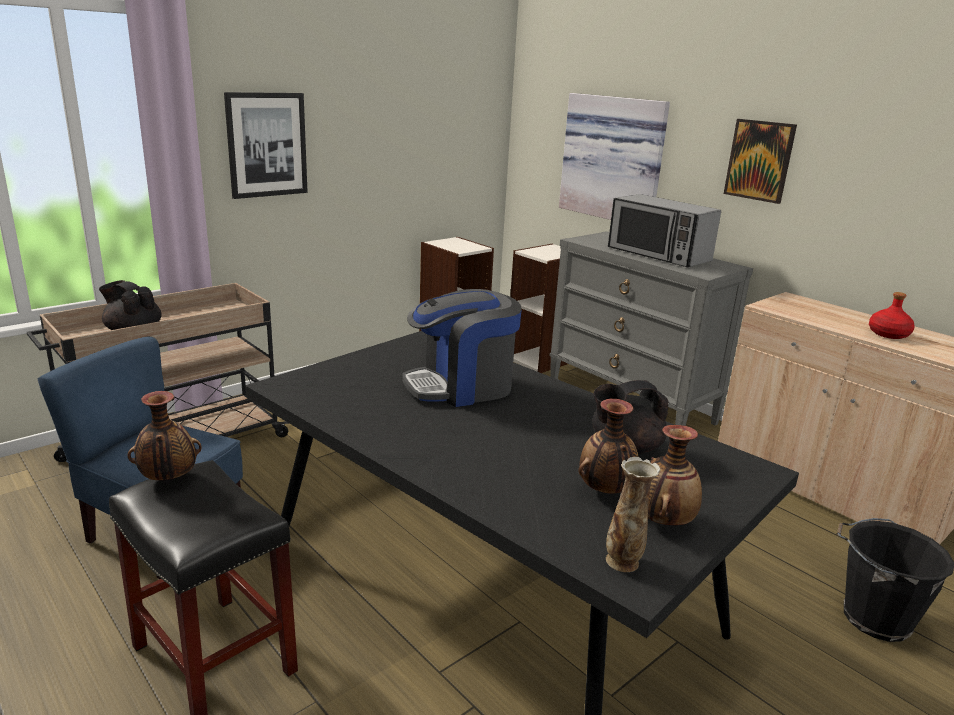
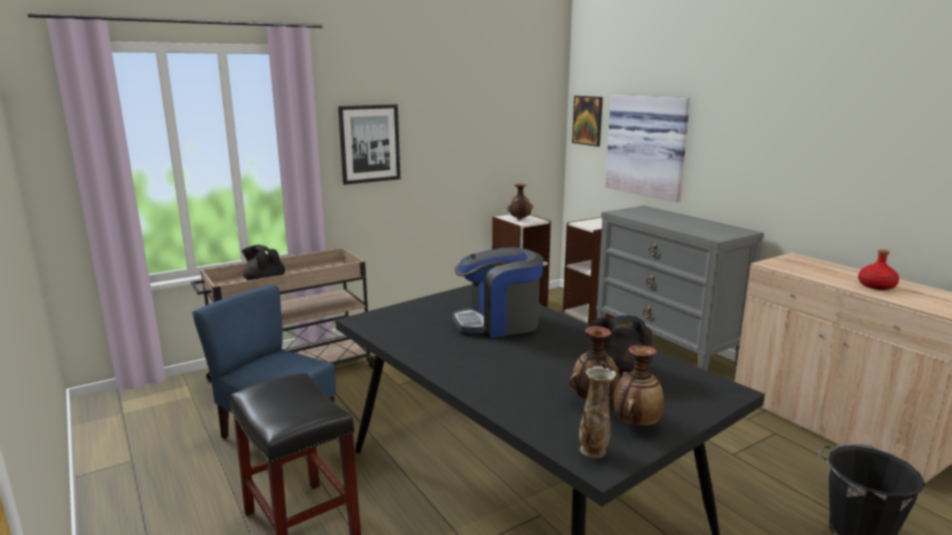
camera: 10 degrees right, 5 degrees down
vase [127,391,202,480] -> vase moved to [507,183,533,220]
microwave [608,194,721,267] -> none
picture [724,119,797,204] -> picture moved to [572,96,603,147]

